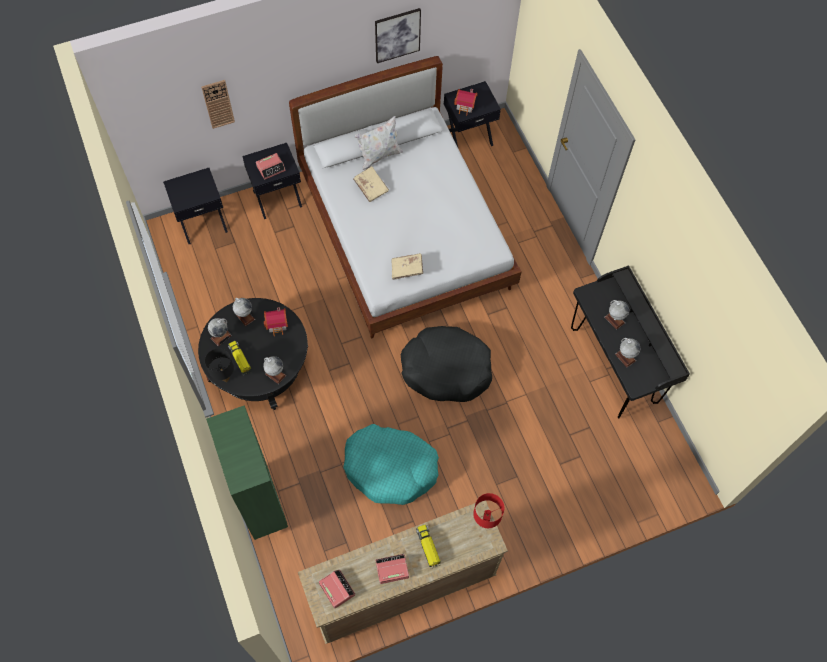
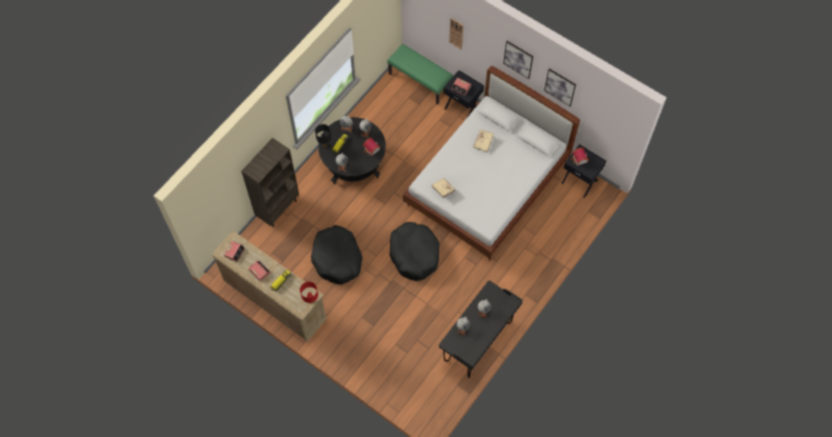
camera: 60 degrees right, 0 degrees up
black nightstand [163,168,228,244] -> green bench [387,44,453,105]
green bookcase [206,406,288,540] -> brown bookcase [241,138,299,227]
turquoise dog bed [343,424,439,505] -> black dog bed [311,225,363,285]
white pillow [354,116,403,170] -> none
none -> picture [503,41,533,79]

